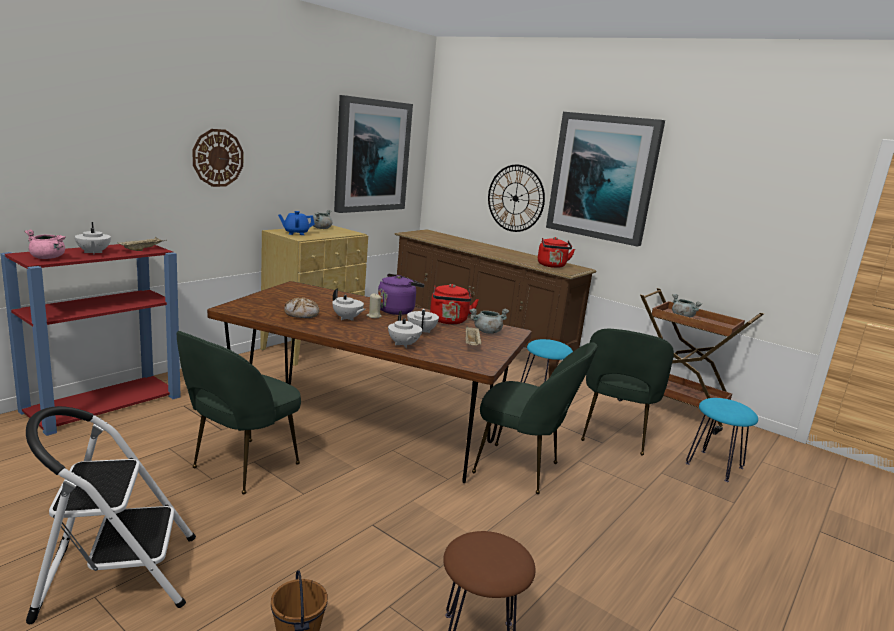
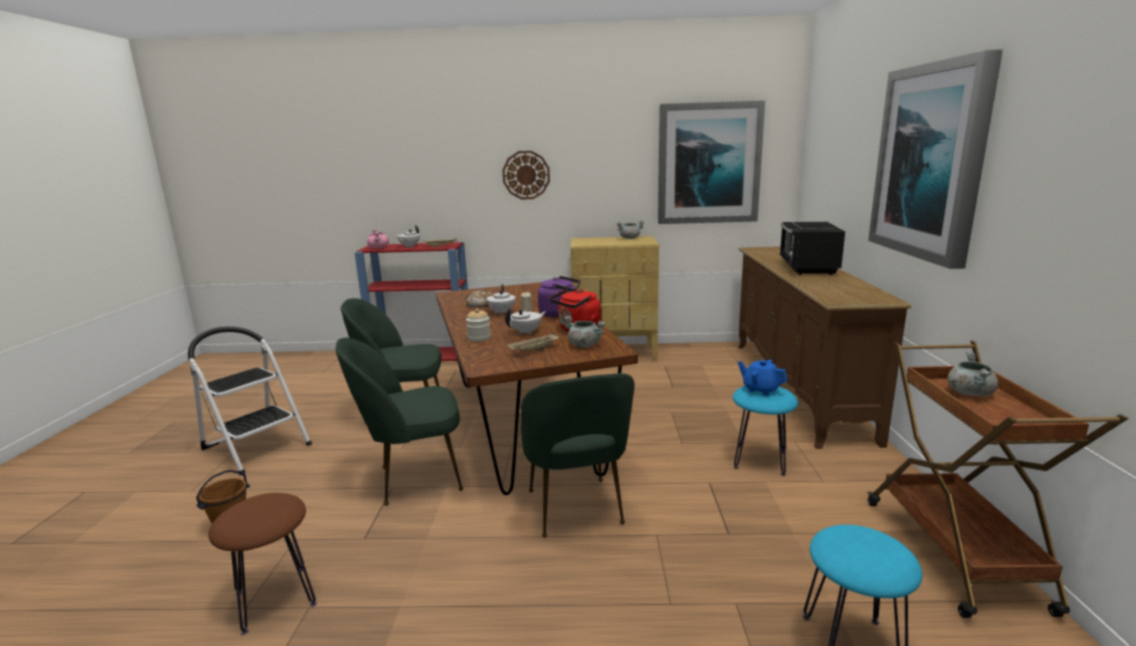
camera: 55 degrees right, 0 degrees up
blue teapot [278,211,315,235] -> blue teapot moved to [738,360,787,396]
white teapot [388,311,422,348] -> jar [466,308,491,342]
wall clock [488,165,545,232] -> none
red kettle [538,237,575,268] -> none
green chair [581,329,674,455] -> green chair moved to [336,338,463,506]
none -> black microwave [780,222,845,275]

